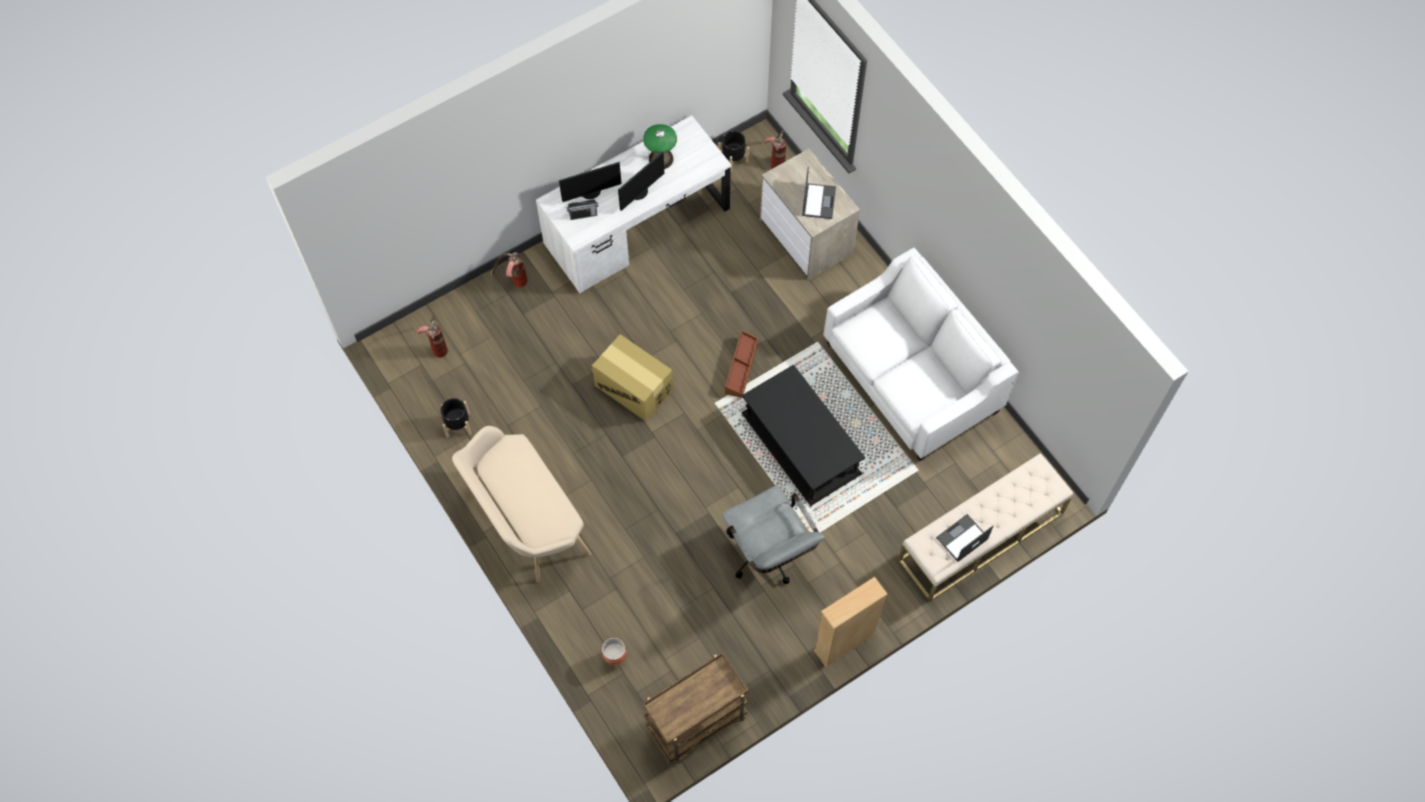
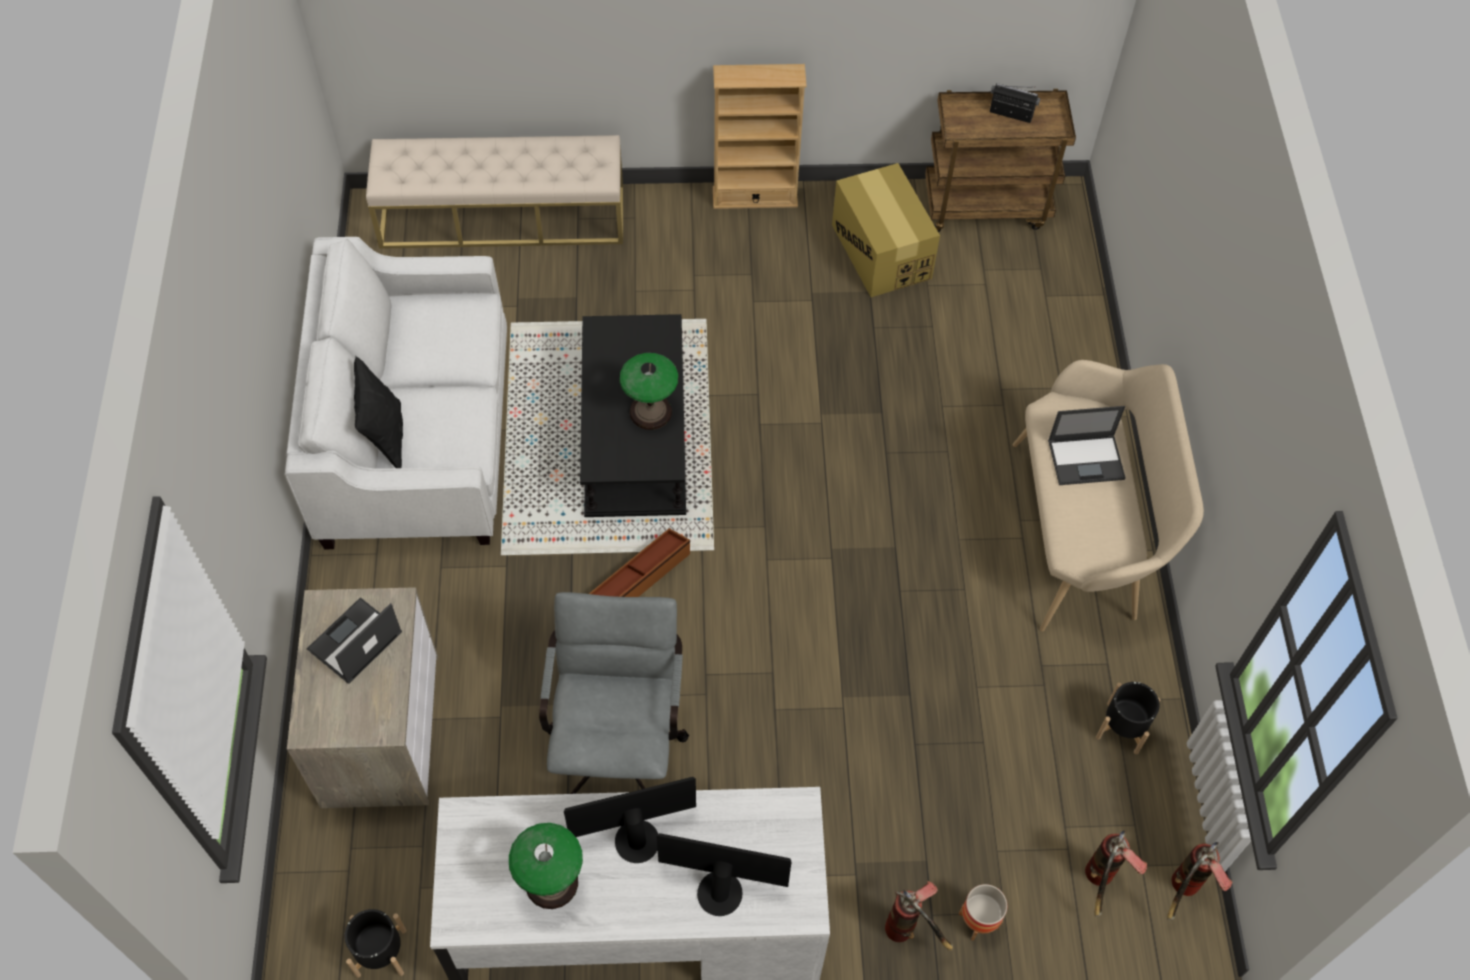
camera: 150 degrees left, 5 degrees down
radio [567,199,598,220] -> radio moved to [990,83,1041,123]
cardboard box [592,334,673,421] -> cardboard box moved to [832,163,940,297]
planter [602,638,627,670] -> planter moved to [959,884,1007,941]
grey office chair [722,485,825,584] -> grey office chair moved to [539,592,689,794]
fire extinguisher [763,130,786,169] -> fire extinguisher moved to [1167,842,1232,920]
laptop [936,514,994,562] -> laptop moved to [1048,406,1126,485]
none -> black pillow [354,356,403,468]
none -> table lamp [620,353,678,430]

